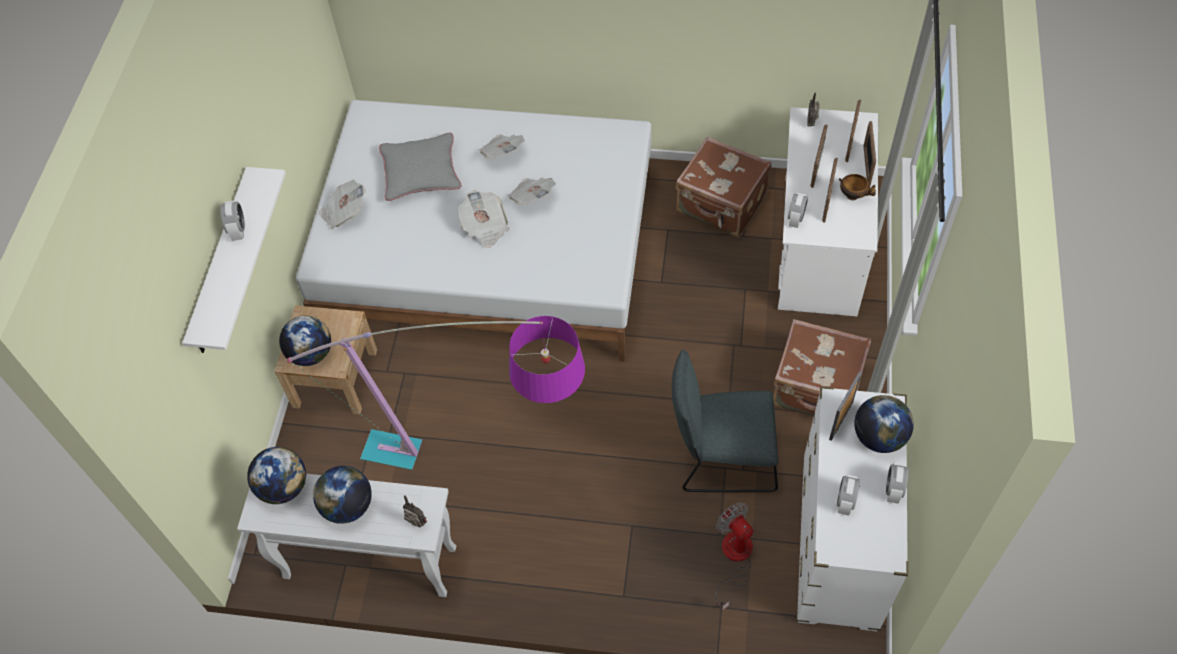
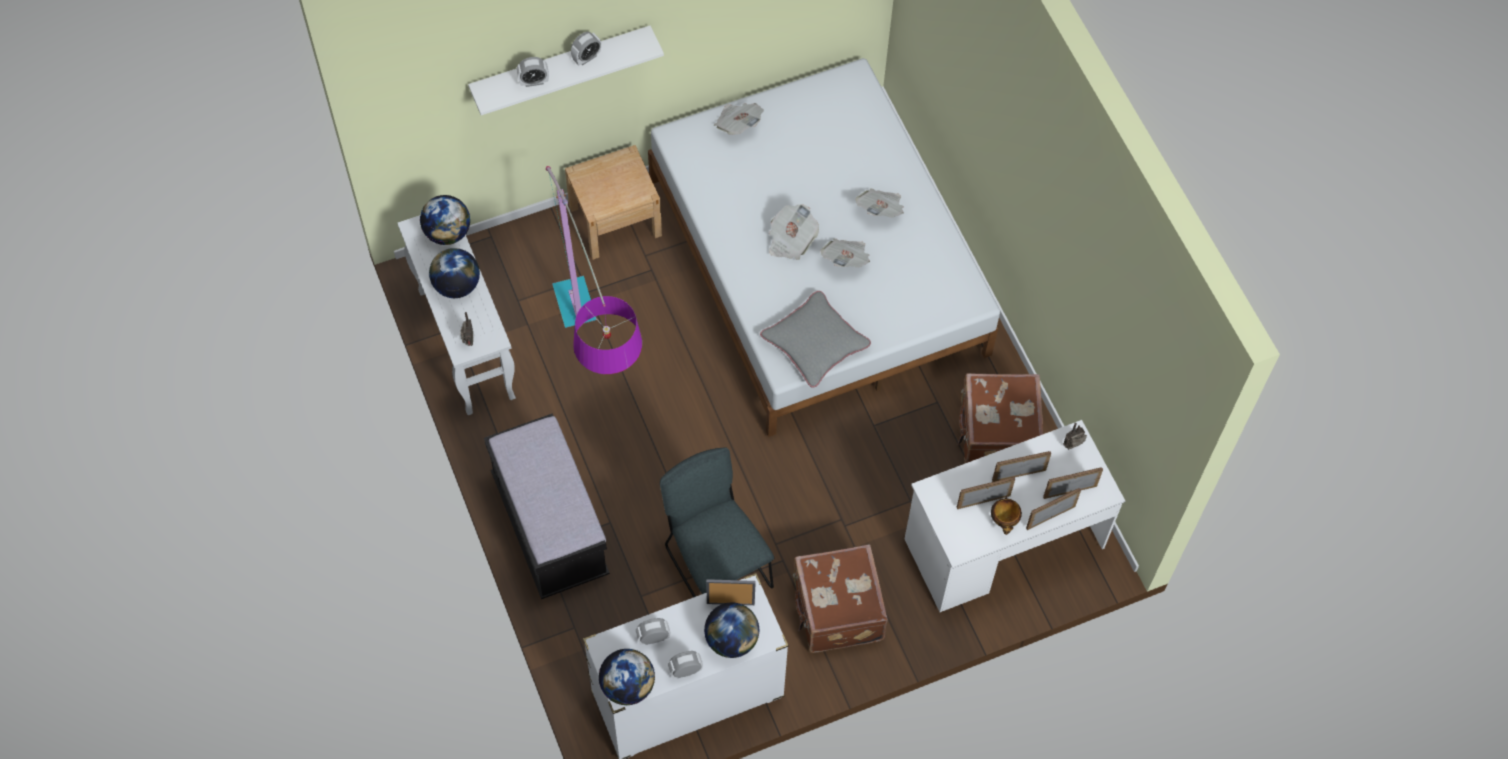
camera: 55 degrees right, 5 degrees up
globe [279,316,331,366] -> globe moved to [599,649,655,705]
grey pillow [379,133,461,201] -> grey pillow moved to [760,291,871,387]
fan [715,502,753,610] -> none
alarm clock [788,193,808,228] -> alarm clock moved to [517,57,549,87]
none -> black bench [484,414,610,599]

